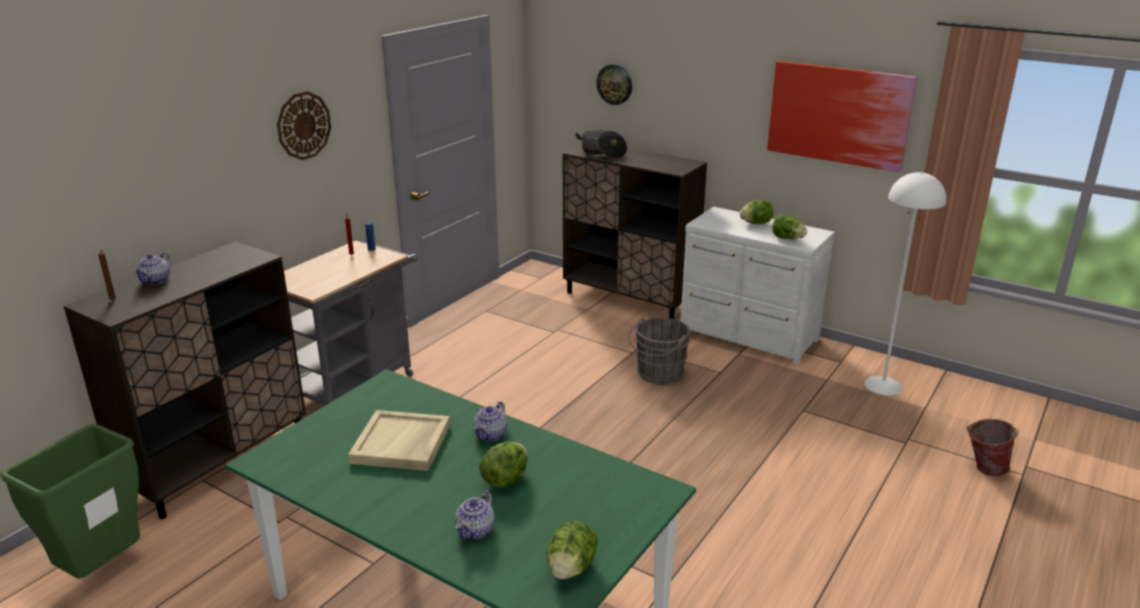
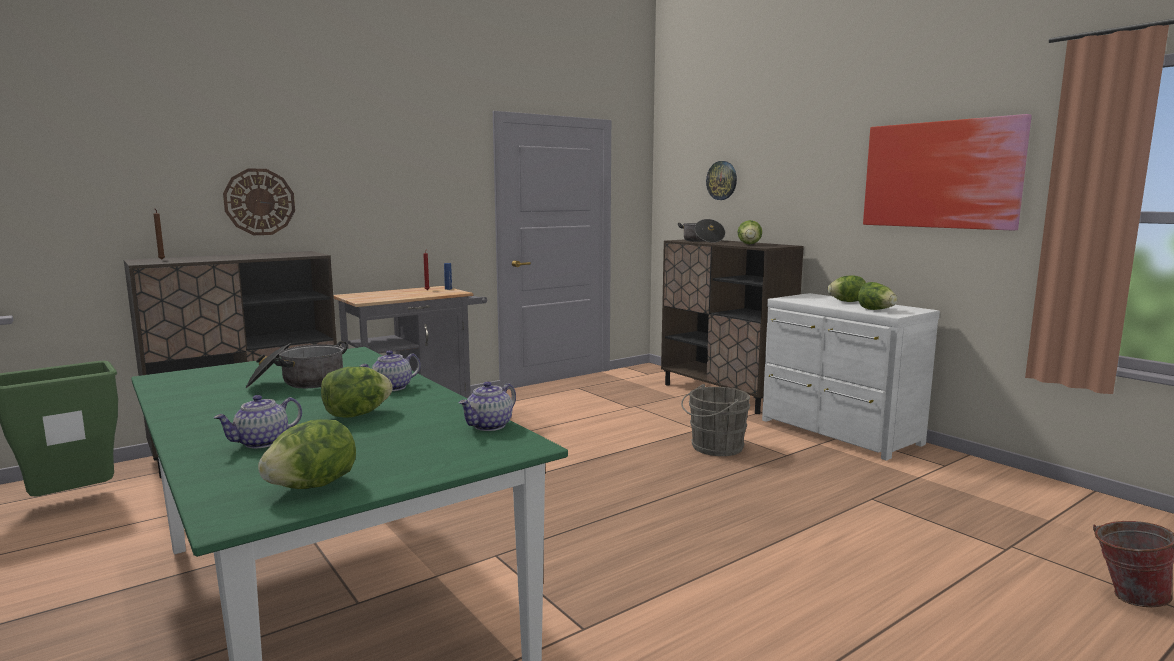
camera: 20 degrees right, 15 degrees down
teapot [133,252,170,285] -> teapot moved to [459,381,516,431]
wall clock [277,91,331,160] -> wall clock moved to [223,168,295,235]
beige tray [348,410,450,471] -> cooking pot [246,341,348,388]
white floor lamp [864,172,946,395] -> none
none -> lettuce [738,220,762,244]

